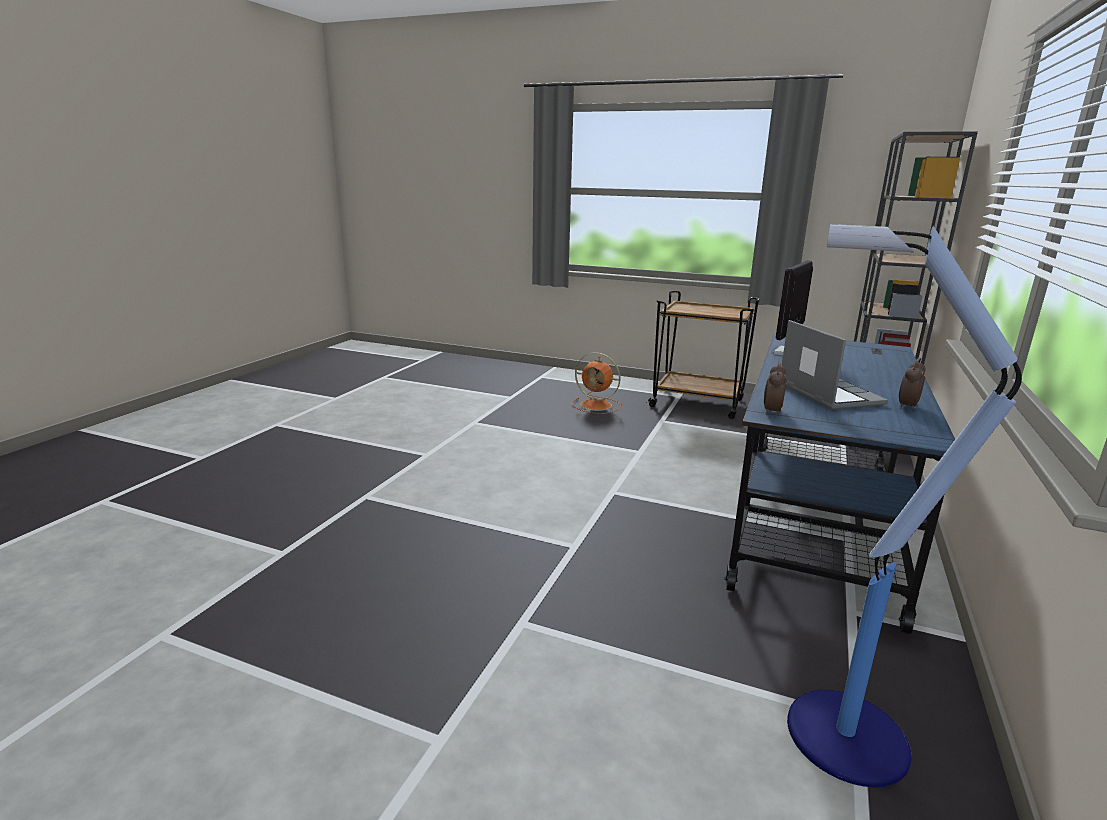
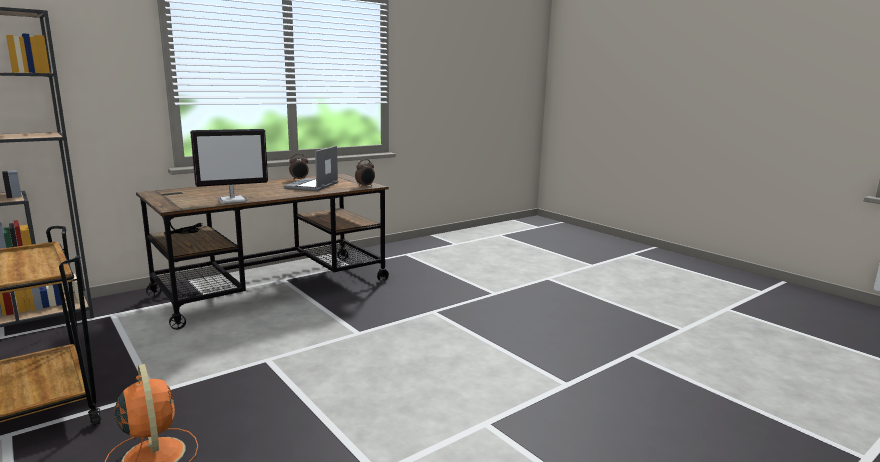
camera: 150 degrees left, 5 degrees down
blue desk [724,333,955,634] -> brown desk [136,173,389,330]
floor lamp [787,224,1022,787] -> none

